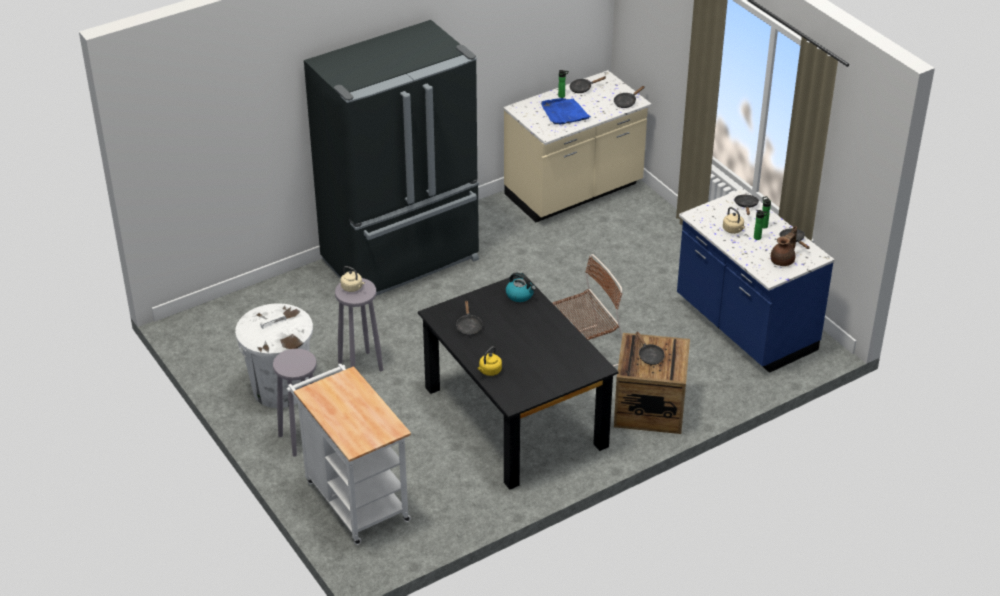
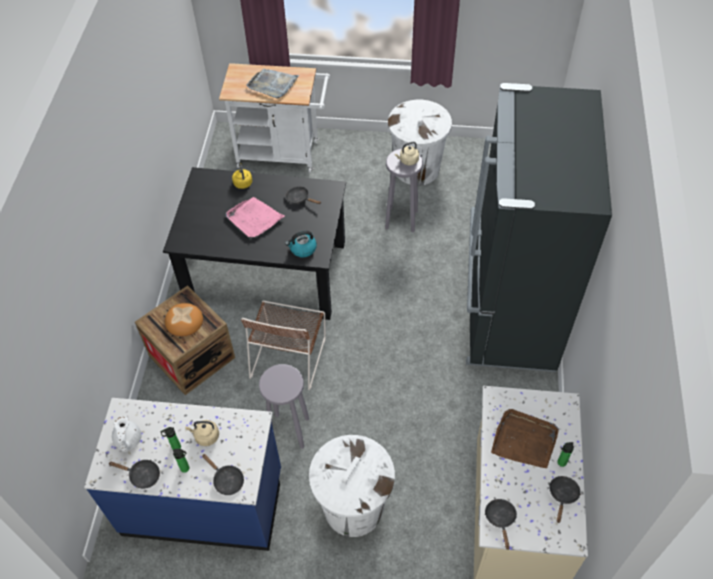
camera: 130 degrees right, 15 degrees up
grey stool [273,348,317,457] -> grey stool moved to [259,364,309,449]
blue tray [541,98,591,124] -> brown tray [491,409,559,468]
black frying pan [636,331,665,365] -> bread [165,303,203,336]
brown teapot [771,226,797,266] -> white teapot [112,416,141,452]
none -> pink tray [226,197,284,237]
none -> grey tray [247,69,299,98]
none -> white trash can [309,435,395,537]

